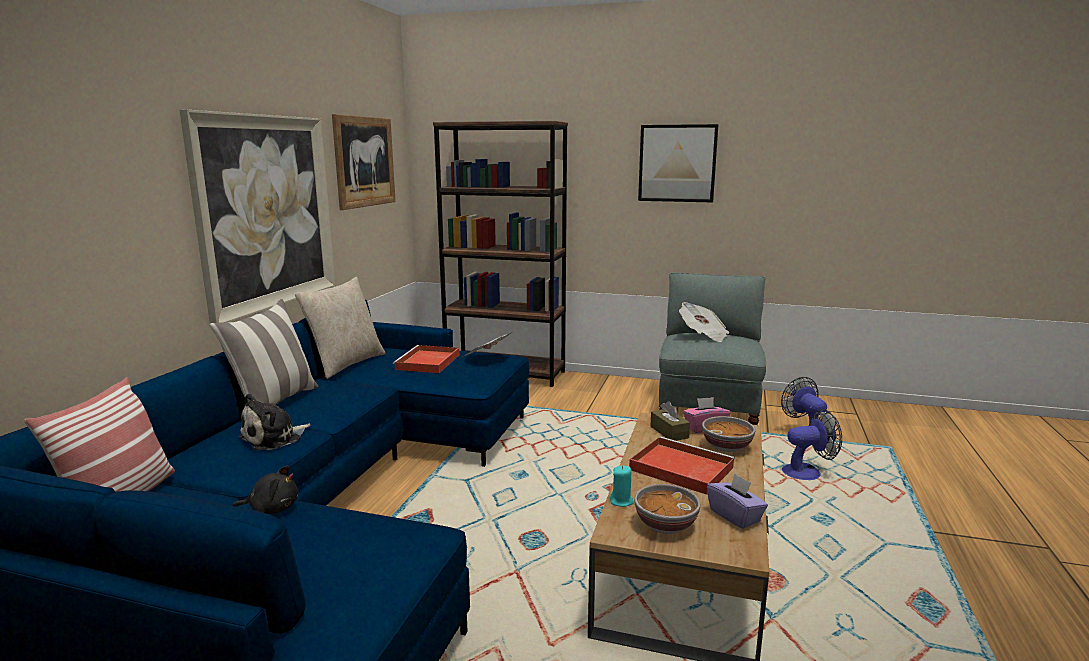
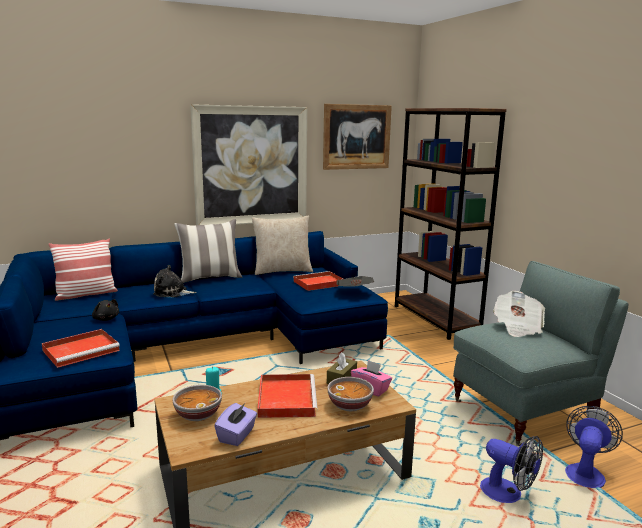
camera: 50 degrees right, 0 degrees up
picture [638,124,719,202] -> none
none -> red tray [42,329,120,368]

